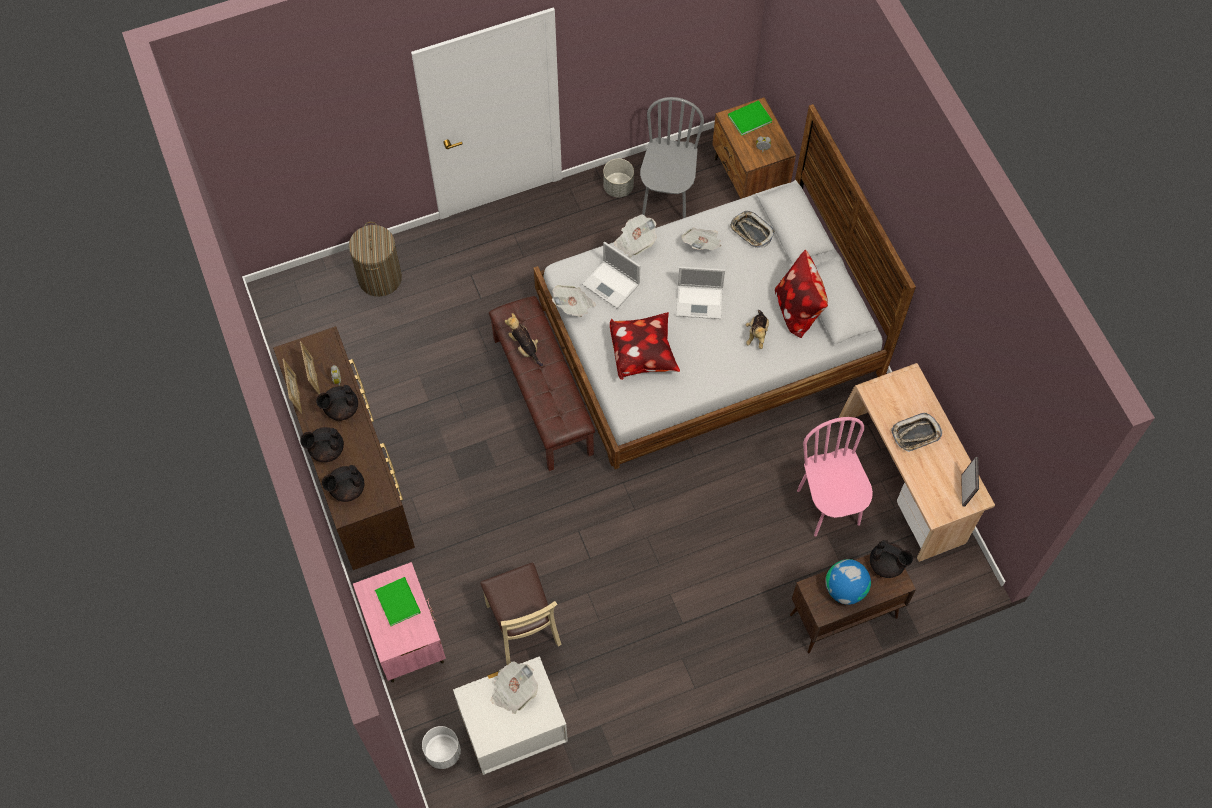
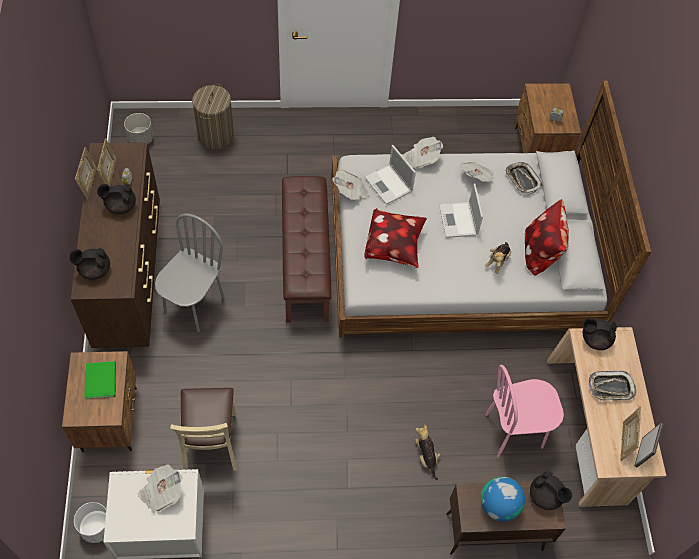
camera: 15 degrees right, 5 degrees down
black teapot [300,427,344,462] -> black teapot moved to [583,318,617,350]
pink nightstand [353,562,446,682] -> brown nightstand [62,351,137,452]
plush toy [505,313,543,366] -> plush toy moved to [415,425,440,480]
grey planter [603,159,634,198] -> grey planter moved to [124,113,154,144]
grey chair [640,97,704,218] -> grey chair moved to [155,214,225,332]
laptop [676,266,725,319] -> laptop turned 60 degrees clockwise [439,183,483,238]
green book [728,100,772,136] -> none
pink chair [797,417,873,536] -> pink chair turned 105 degrees counterclockwise [485,365,564,458]
none -> picture frame [620,407,641,461]

